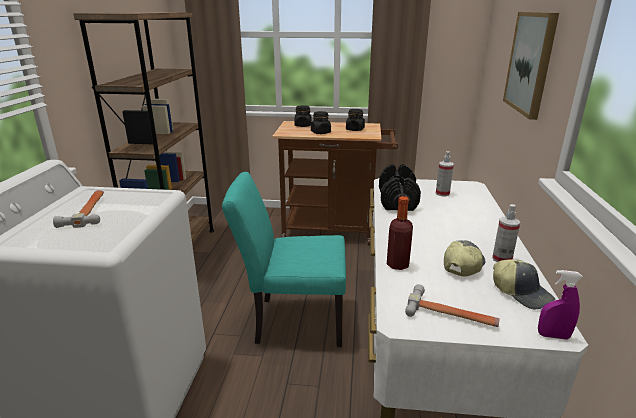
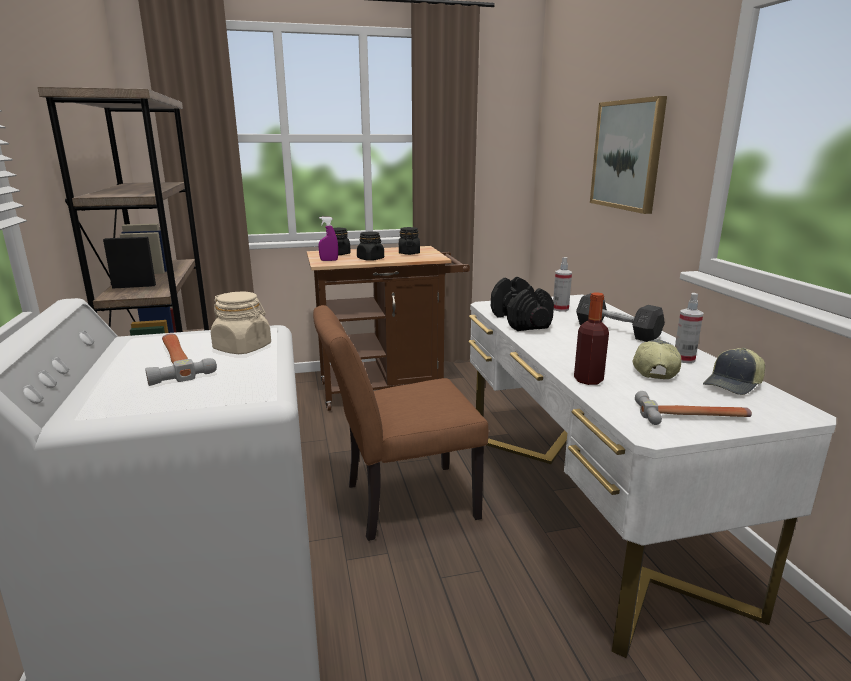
camera: 20 degrees left, 5 degrees down
turquoise chair [222,172,346,347] -> brown chair [313,305,488,541]
cap [493,259,556,310] -> cap turned 105 degrees clockwise [703,348,765,395]
purple spray bottle [538,270,583,340] -> purple spray bottle moved to [318,217,338,261]
none -> beige jar [211,292,271,354]
none -> grey dumbbell [576,293,665,342]

